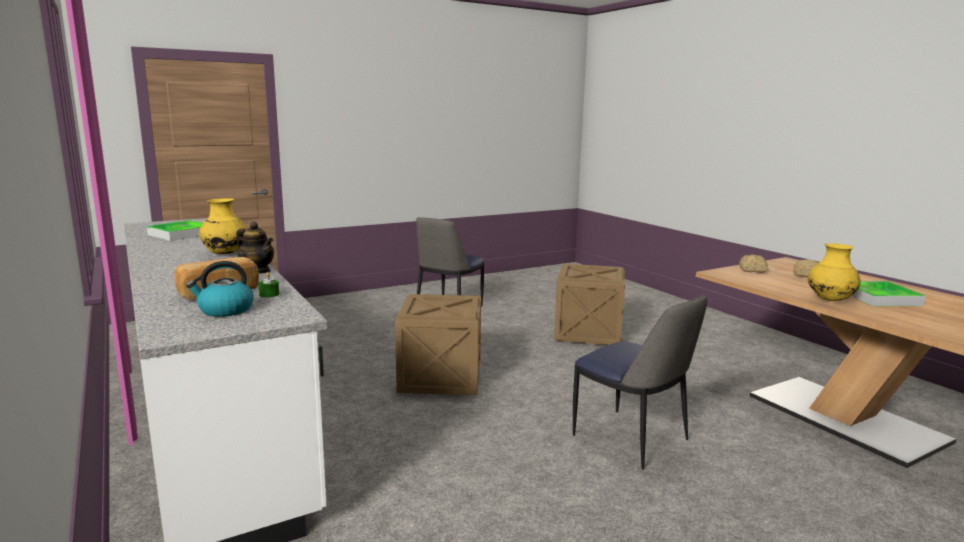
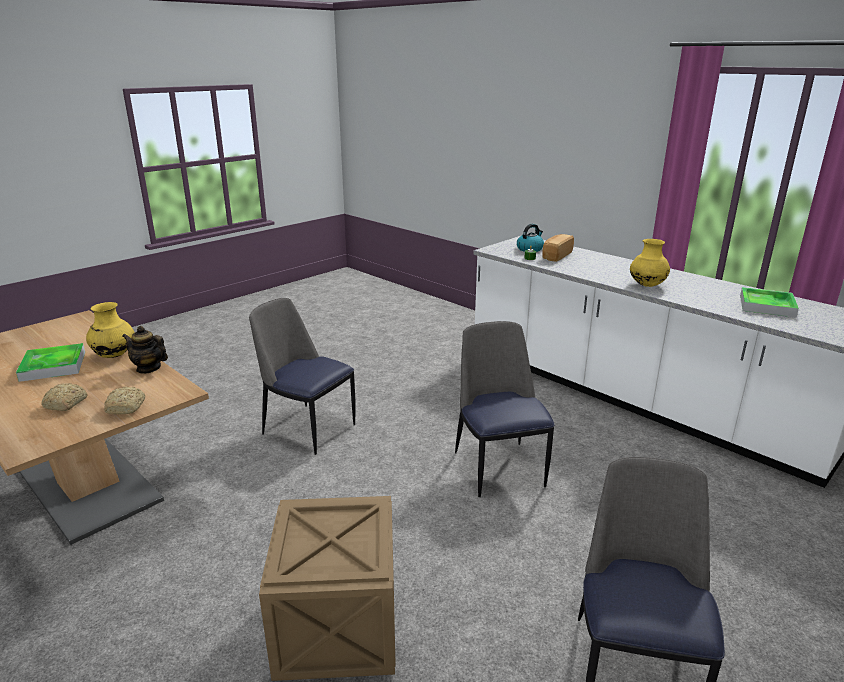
camera: 165 degrees right, 10 degrees up
teapot [236,222,274,274] -> teapot moved to [122,326,168,374]
crate [395,294,481,395] -> chair [455,321,555,497]

